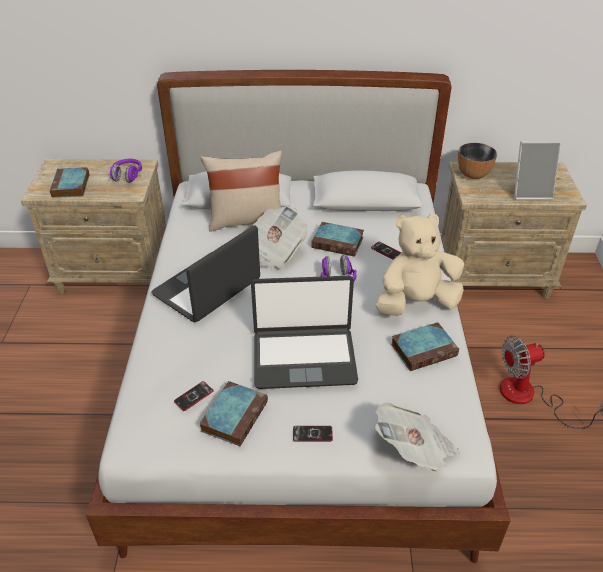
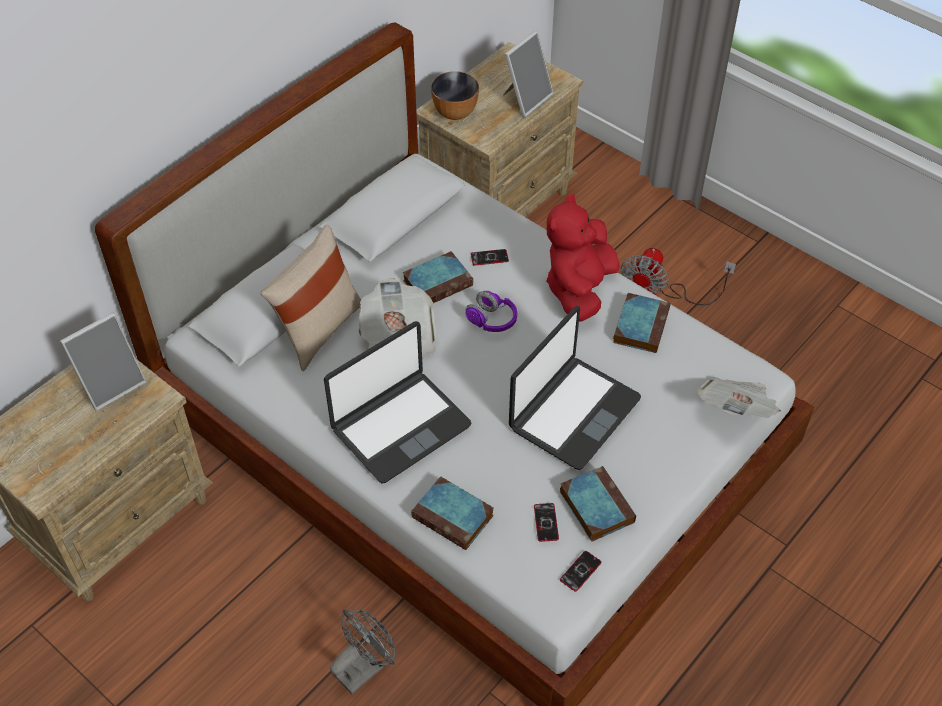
camera: 50 degrees left, 10 degrees up
book [50,167,89,198] -> book moved to [411,476,494,550]
purple headphones [110,159,142,183] -> picture frame [60,312,146,411]
laptop [151,225,260,322] -> laptop turned 120 degrees counterclockwise [324,321,472,484]
phone [293,426,333,442] -> phone moved to [560,551,601,592]
beige plush toy [376,213,464,316] -> red plush toy [546,193,620,322]
none -> grey fan [330,609,395,694]

